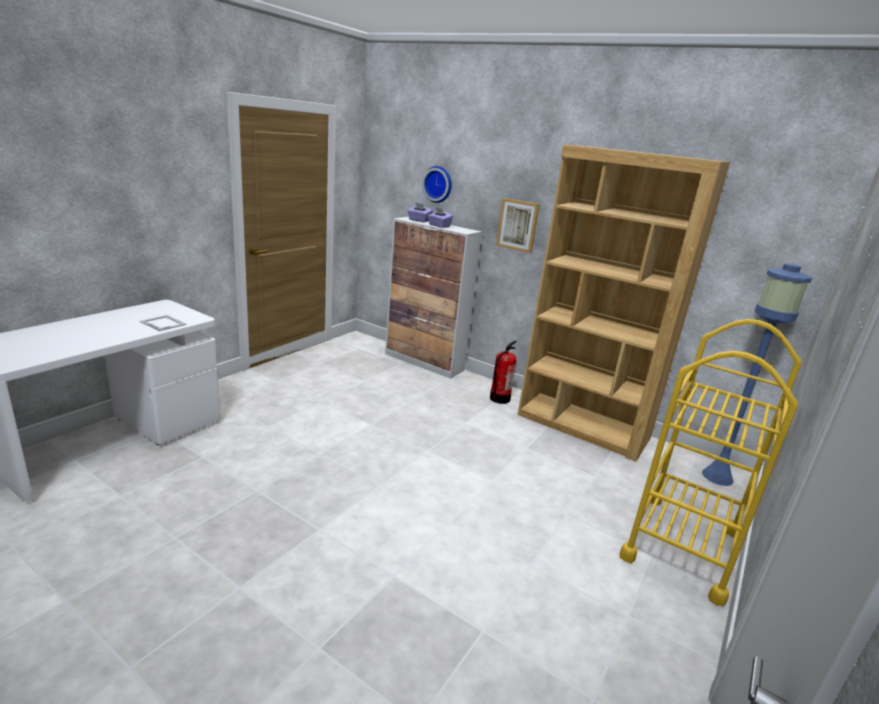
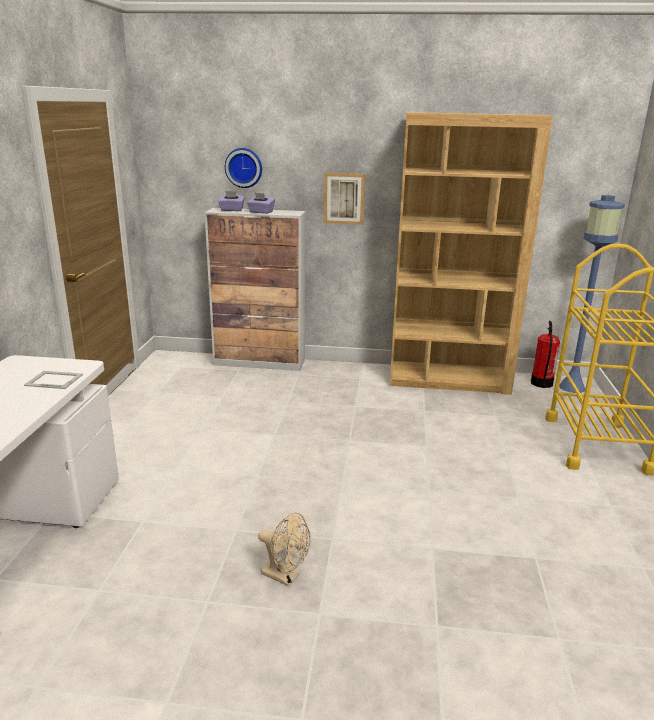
camera: 25 degrees left, 0 degrees up
fire extinguisher [490,340,517,404] -> fire extinguisher moved to [531,321,560,388]
none -> beige fan [258,512,311,586]

